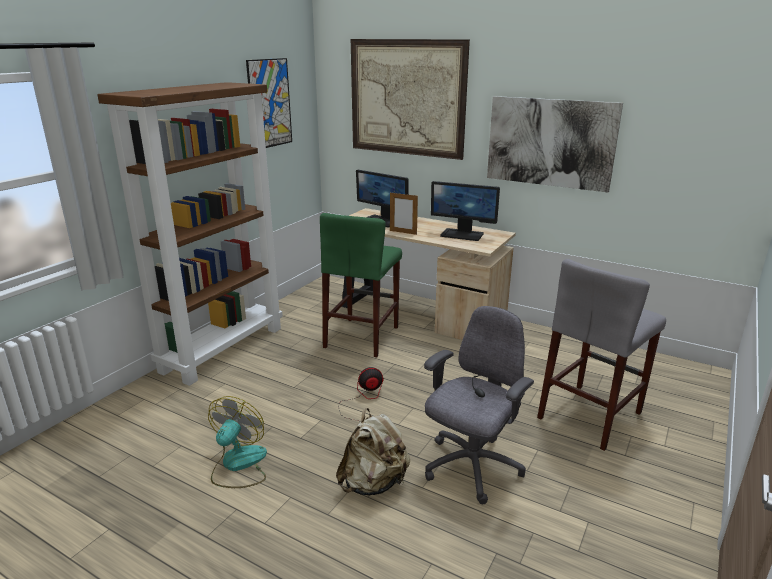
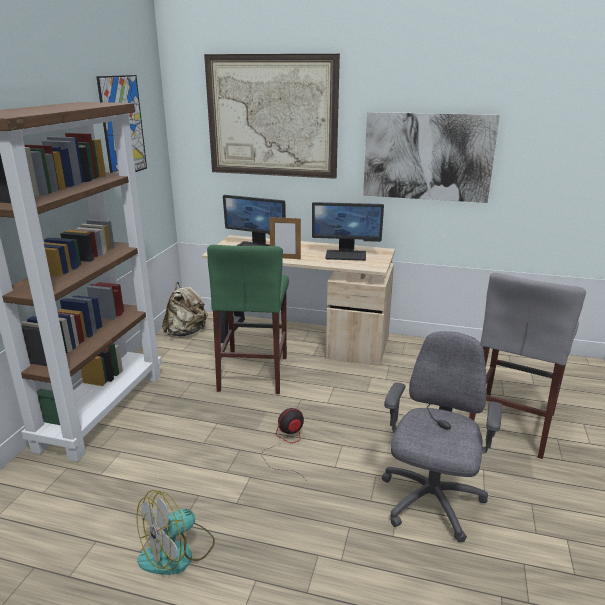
camera: 15 degrees left, 0 degrees up
fan [208,396,267,488] -> fan turned 135 degrees counterclockwise [136,490,215,575]
beige backpack [336,408,410,495] -> beige backpack moved to [162,282,208,336]

